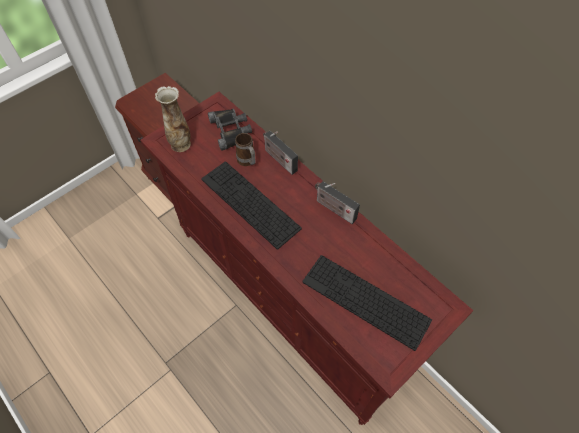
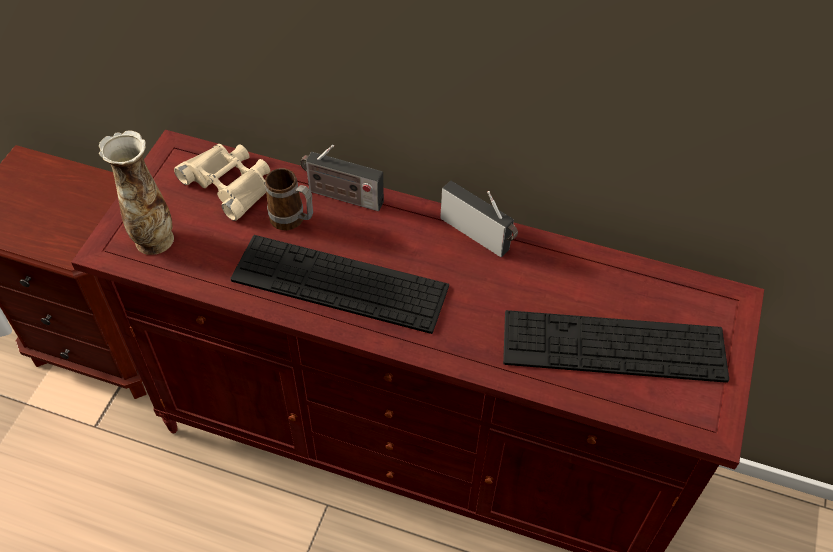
camera: 30 degrees left, 5 degrees down
black binoculars [208,109,252,151] -> beige binoculars [174,144,270,221]
radio [315,181,360,224] -> radio turned 150 degrees counterclockwise [440,181,518,257]

